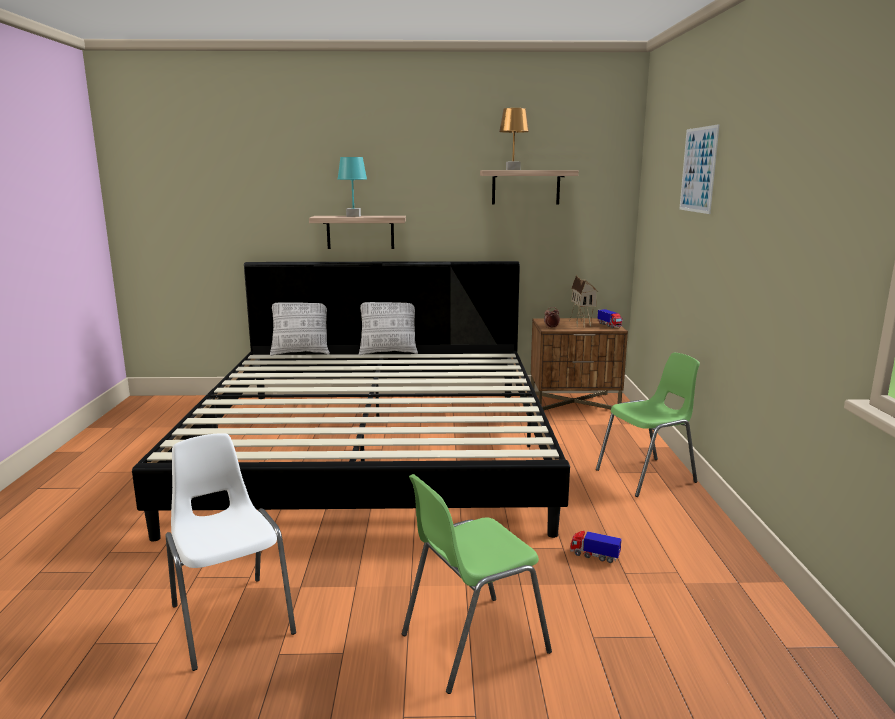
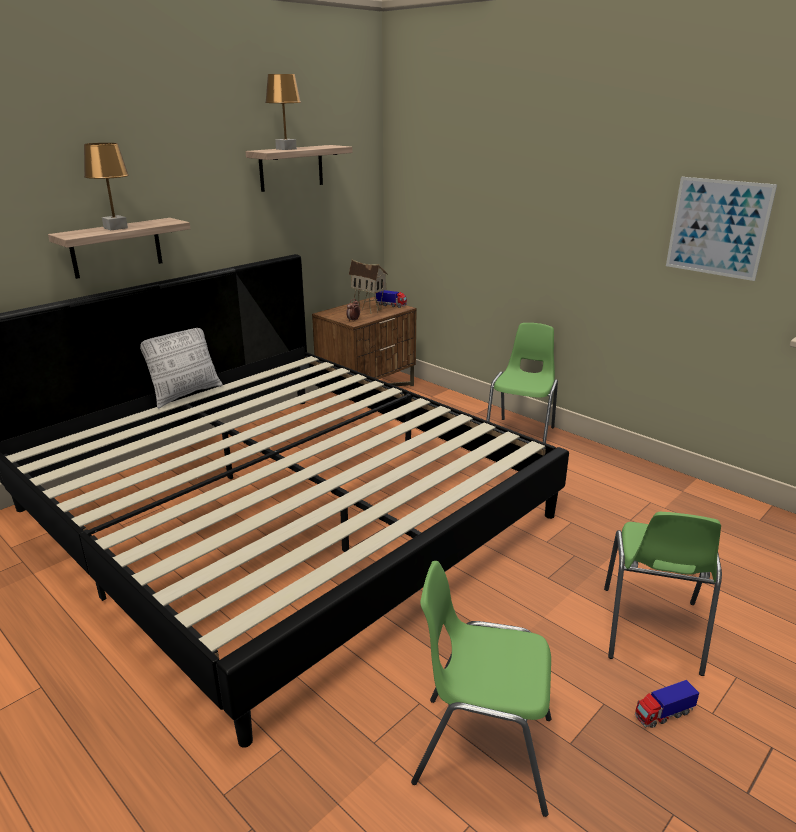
camera: 45 degrees left, 10 degrees up
white chair [166,433,296,671] -> green chair [411,561,551,817]
pillow [270,302,330,356] -> none
turquoise table lamp [338,157,367,217] -> brown table lamp [84,143,129,230]
toy truck [570,531,622,563] -> toy truck moved to [635,680,699,728]
picture [679,124,720,214] -> picture moved to [666,177,777,281]

